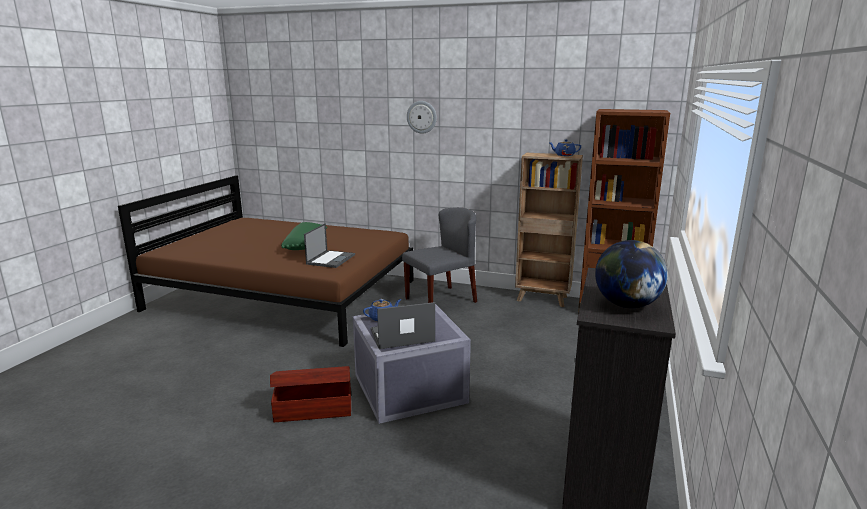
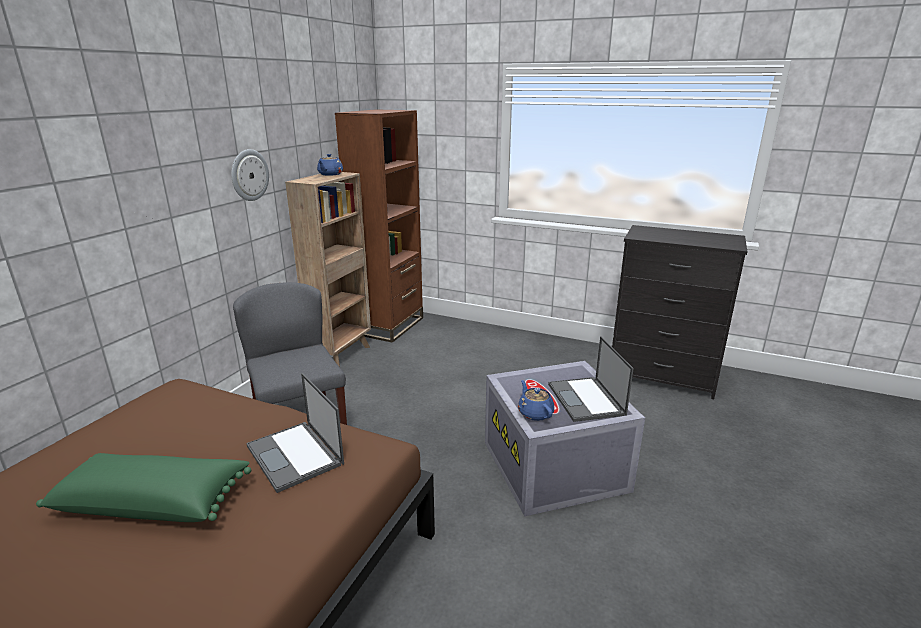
camera: 85 degrees left, 5 degrees up
brown storage box [270,366,351,422] -> none
laptop [304,223,355,268] -> laptop turned 150 degrees counterclockwise [246,373,344,493]
wall clock [407,101,437,134] -> wall clock moved to [231,149,269,201]
globe [595,240,668,308] -> none

